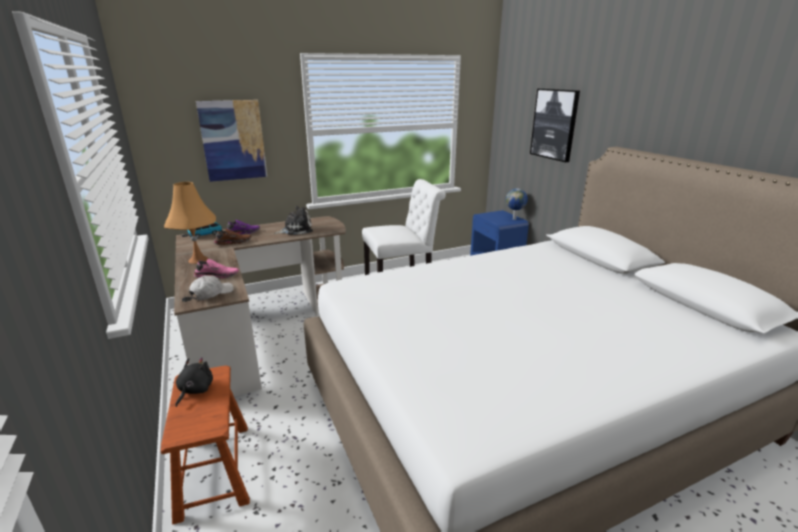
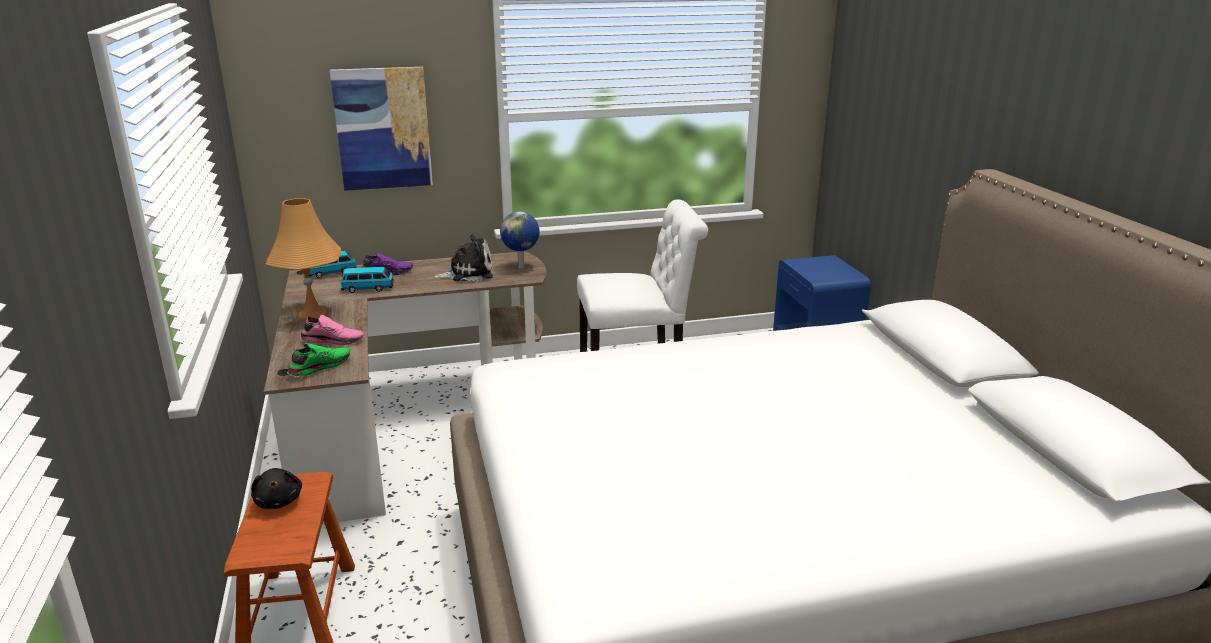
camera: 10 degrees right, 0 degrees up
black plush toy [175,357,213,407] -> black plush toy turned 135 degrees clockwise [251,468,302,509]
white cap [189,275,234,300] -> green shoe [287,343,350,377]
brown shoe [213,229,251,245] -> toy car [341,267,394,293]
globe [506,188,528,220] -> globe moved to [500,212,540,269]
picture [530,89,580,162] -> none

